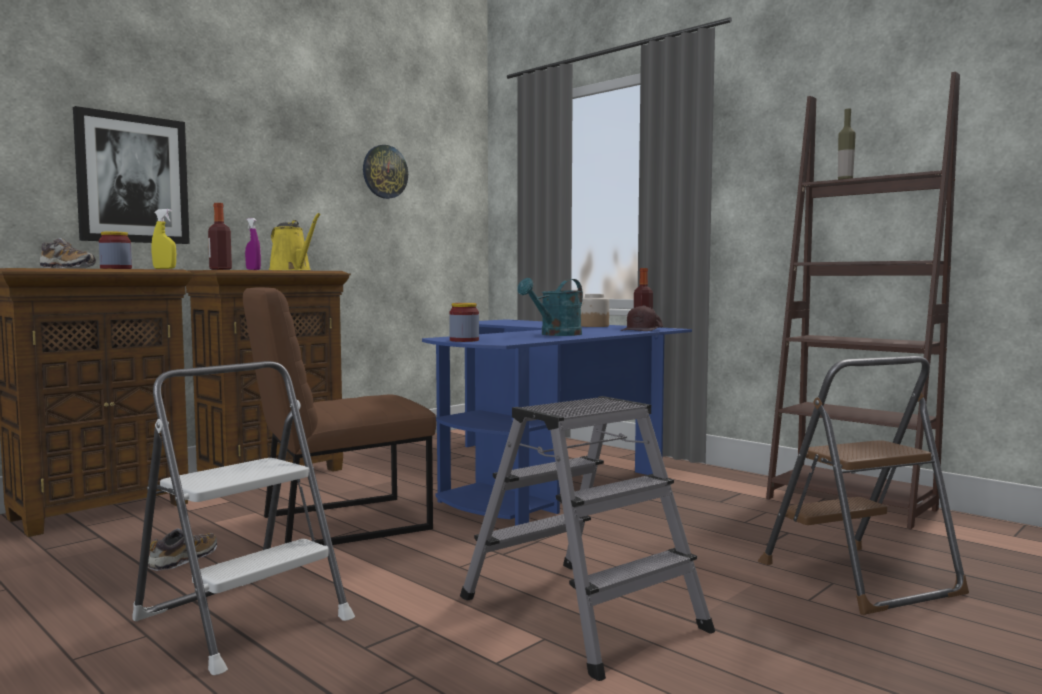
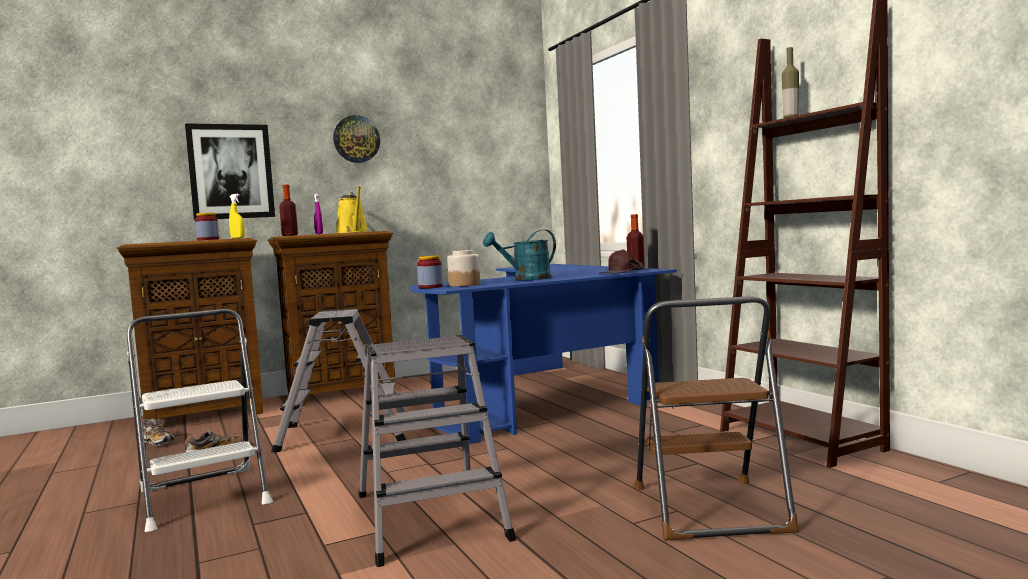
camera: 20 degrees right, 0 degrees up
shoe [40,238,96,269] -> shoe moved to [142,419,175,446]
brown chair [243,287,436,546] -> grey step ladder [271,309,406,453]
wall clock [363,145,408,199] -> wall clock moved to [333,115,380,163]
jar [581,294,609,327] -> jar moved to [447,250,480,287]

